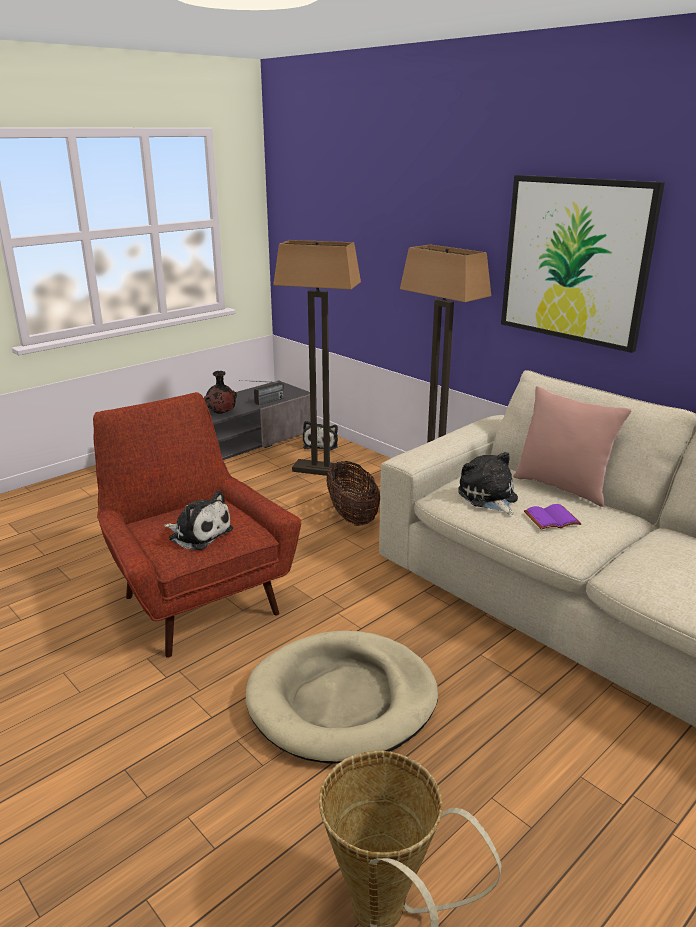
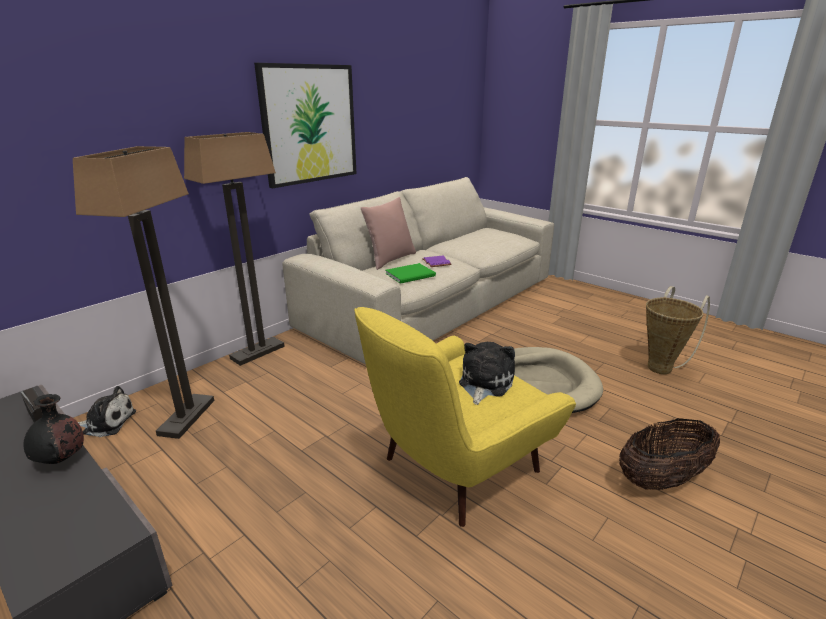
camera: 95 degrees left, 0 degrees up
red armchair [93,392,301,658] -> yellow armchair [354,307,576,527]
basket [326,461,380,526] -> basket moved to [619,418,720,490]
plush toy [459,452,518,515] -> green book [385,263,436,284]

